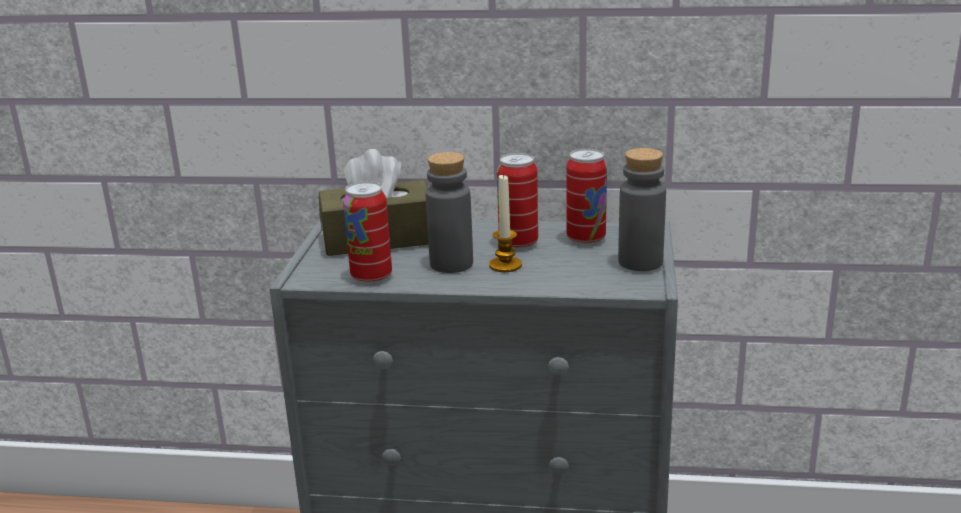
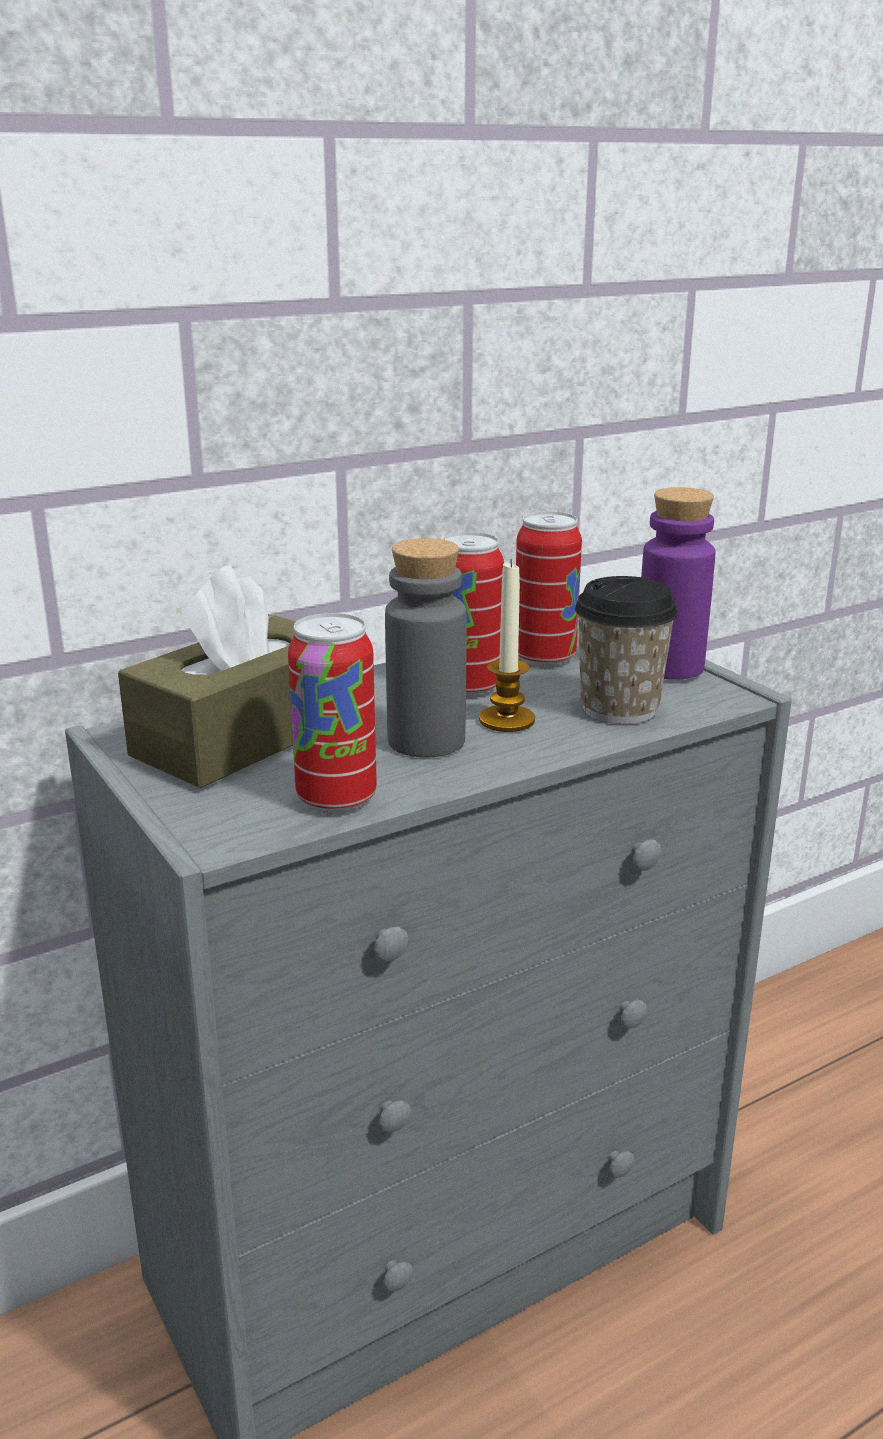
camera: 40 degrees left, 0 degrees up
grey bottle [618,148,666,271] -> purple bottle [641,487,716,680]
none -> cup [575,576,678,724]

